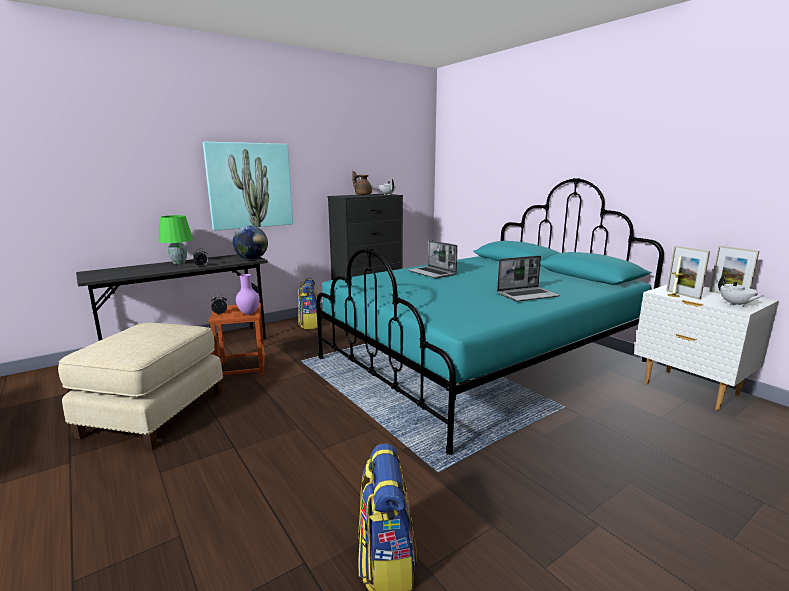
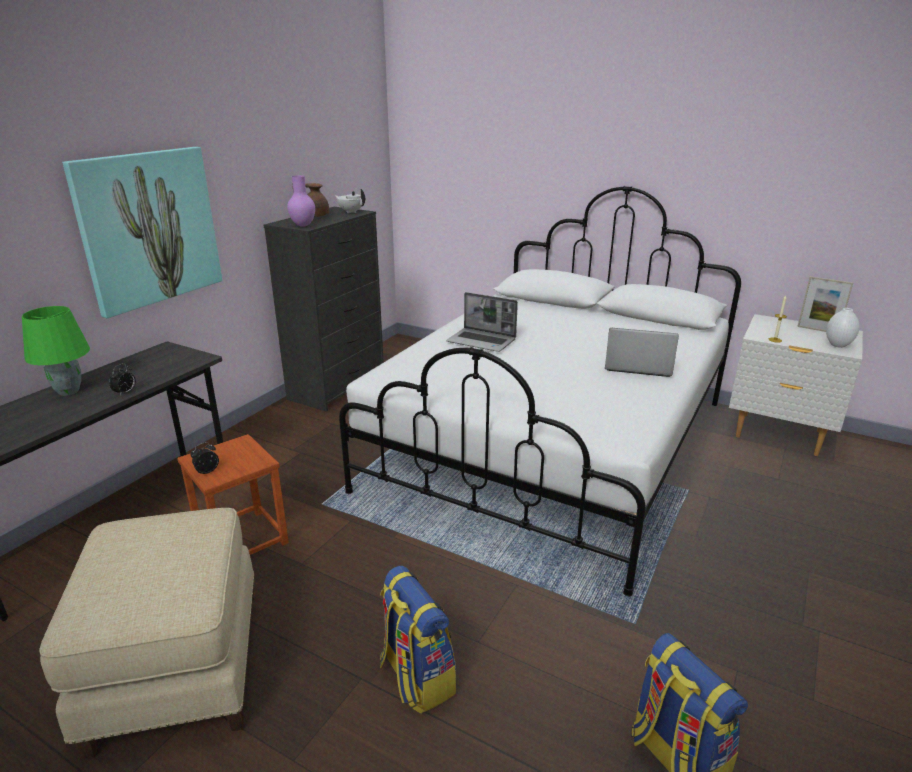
camera: 25 degrees left, 10 degrees up
globe [233,226,268,260] -> none
purple vase [236,274,260,315] -> purple vase moved to [287,175,315,227]
backpack [298,278,321,329] -> backpack moved to [380,566,456,714]
turquoise bed [316,178,664,455] -> white bed [339,186,741,596]
laptop [497,255,560,302] -> laptop turned 120 degrees counterclockwise [605,328,679,377]
picture frame [666,246,710,300] -> none
white teapot [718,275,764,307] -> white vase [826,308,860,348]

